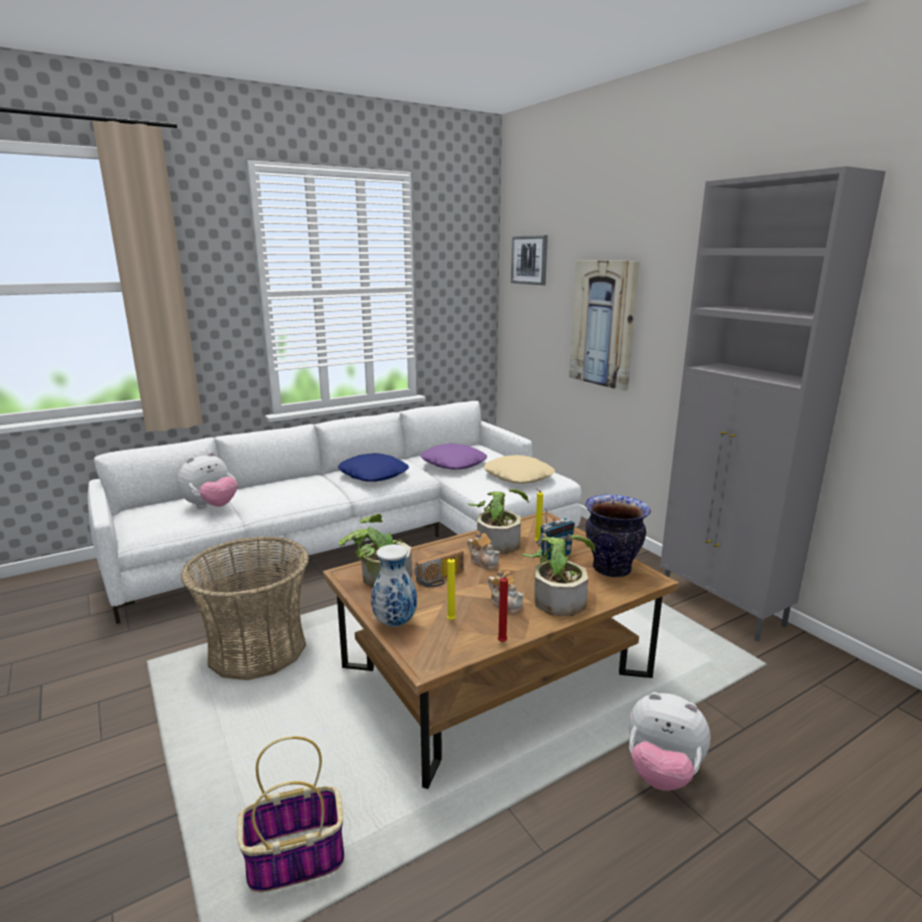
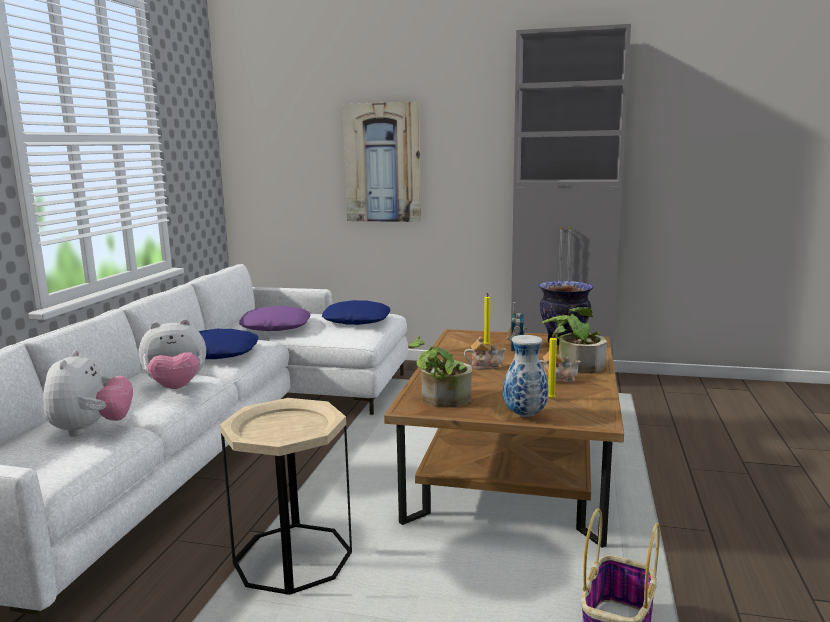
camera: 45 degrees left, 5 degrees down
basket [181,536,309,680] -> beige side table [220,398,352,595]
radio [415,549,464,587] -> none
potted plant [468,489,529,554] -> none
beige pillow [484,455,555,484] -> blue pillow [322,300,390,325]
red candle [498,573,513,642] -> none
picture [511,235,548,285] -> none
plush toy [629,692,710,791] -> plush toy moved to [139,319,206,389]

